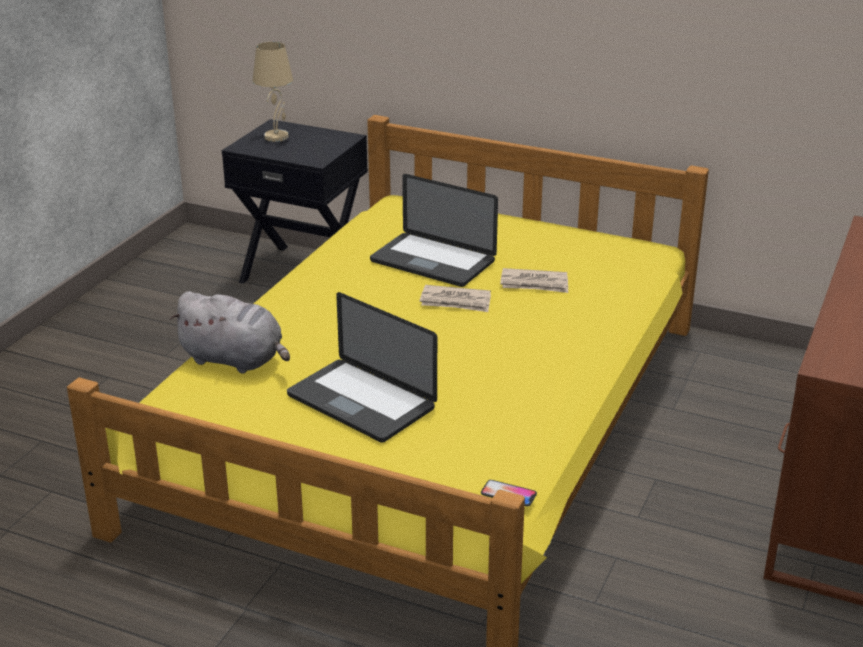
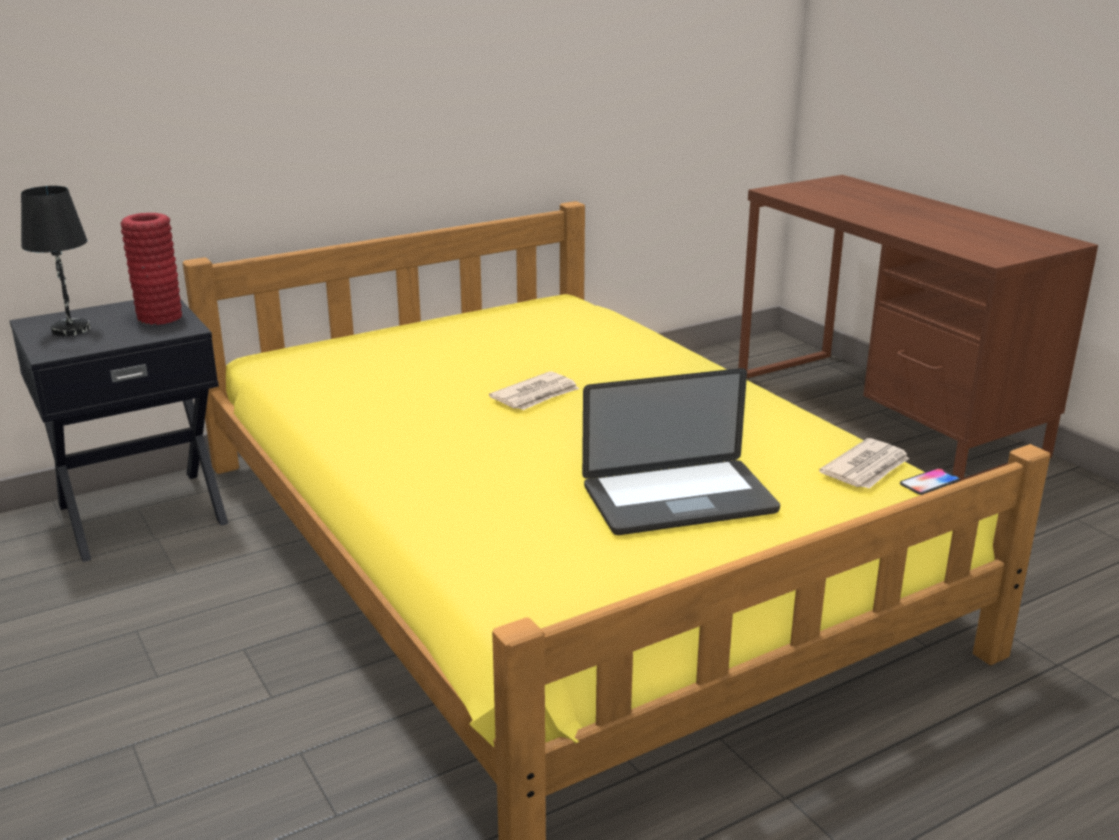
camera: 55 degrees left, 5 degrees down
grey plush toy [170,291,290,374] -> none
beige table lamp [253,42,293,142] -> black table lamp [21,186,90,336]
laptop [370,174,498,287] -> none
newspaper [500,268,568,293] -> newspaper moved to [819,438,909,489]
none -> red vase [121,213,182,325]

